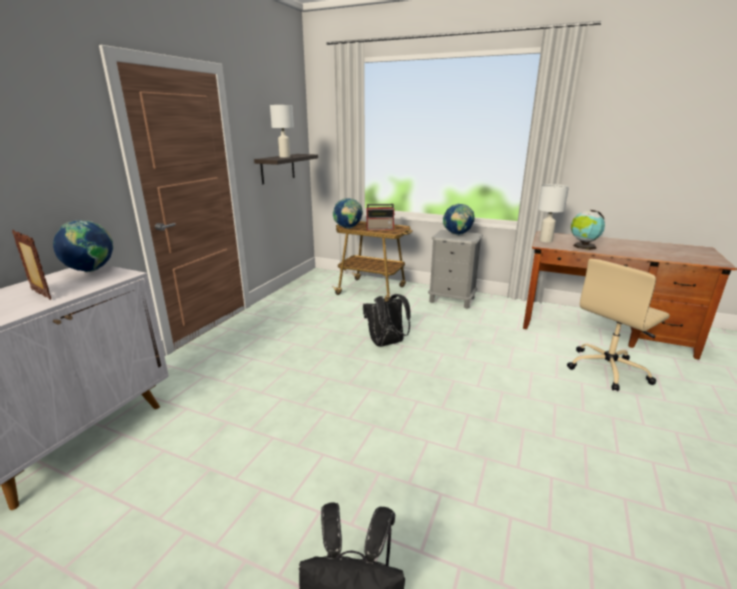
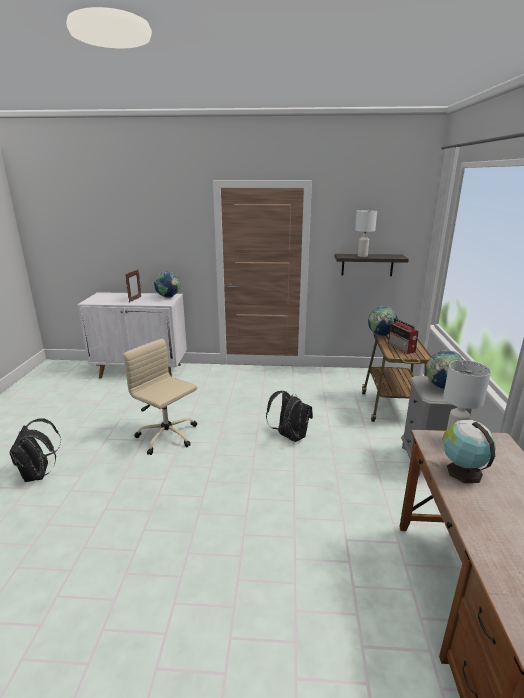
camera: 70 degrees right, 0 degrees up
beige office chair [567,259,670,391] -> beige office chair moved to [123,339,197,455]

